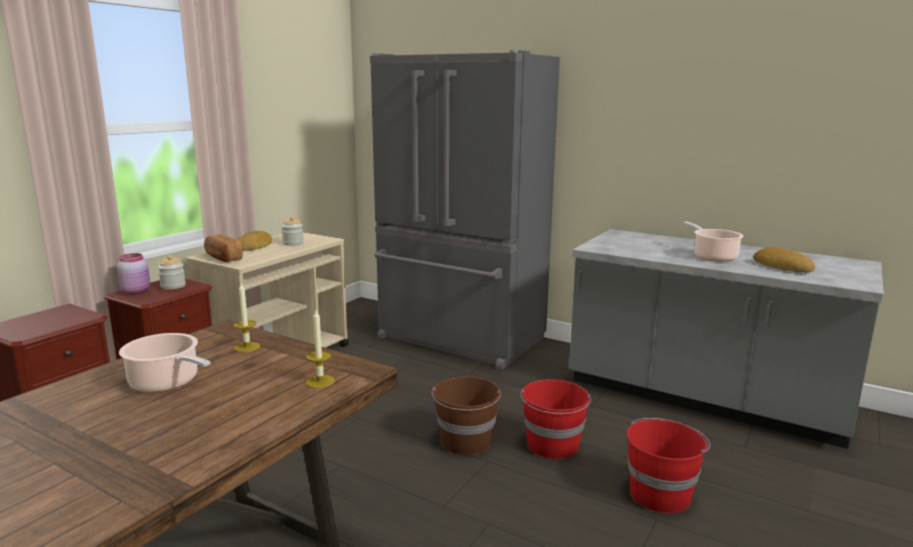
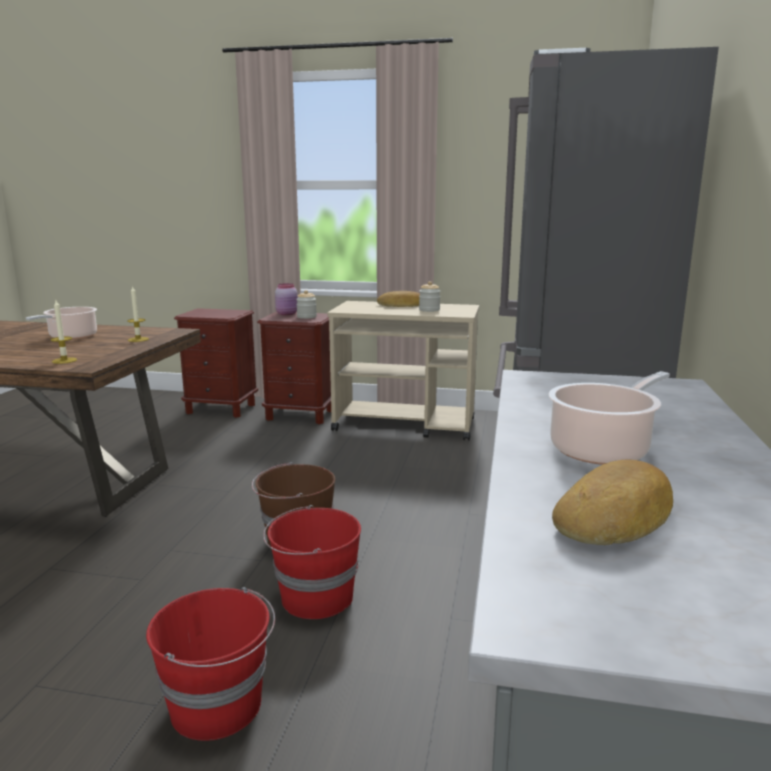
camera: 70 degrees right, 0 degrees up
bread [204,234,243,262] -> none

